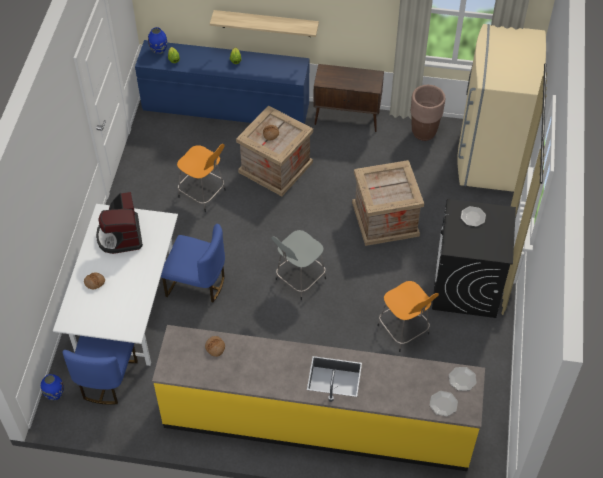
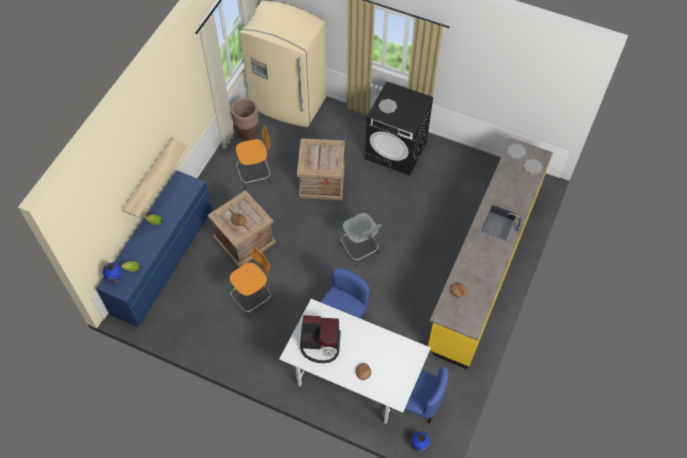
camera: 75 degrees left, 5 degrees up
brown cabinet [313,64,384,132] -> none
orange stool [377,281,439,352] -> orange stool moved to [236,126,271,189]

